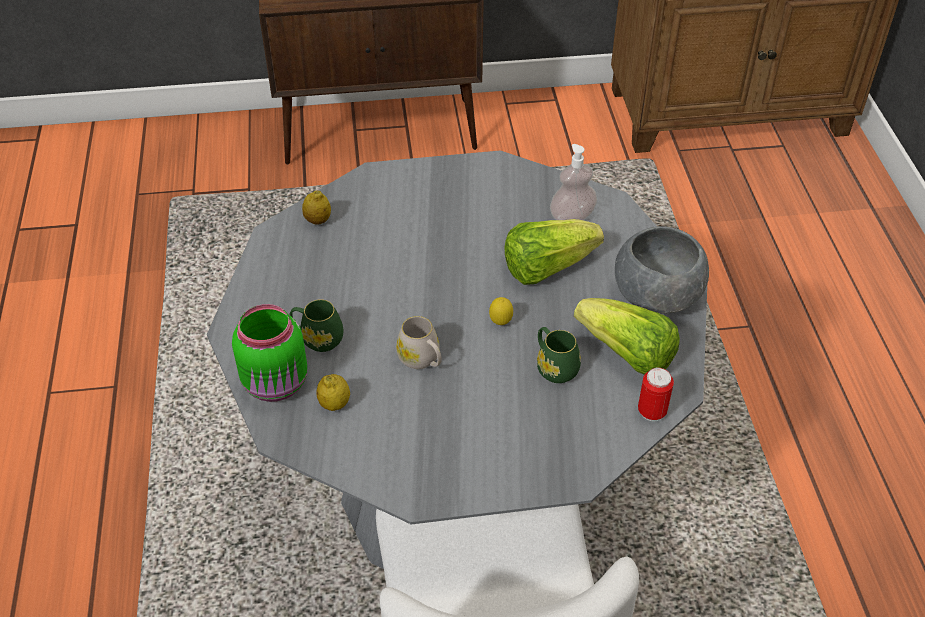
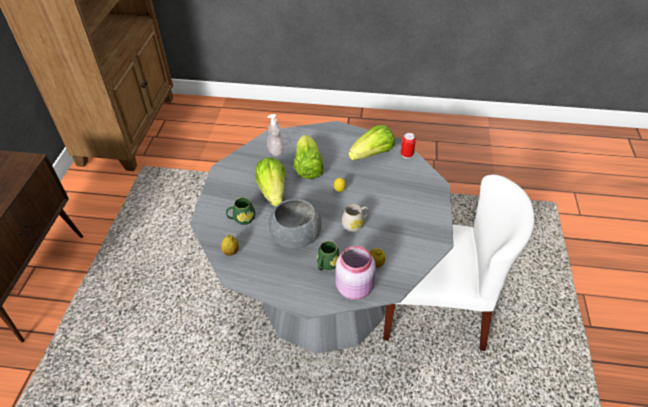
camera: 75 degrees left, 0 degrees up
green jar [232,304,307,402] -> pink jar [335,246,376,300]
green mug [537,327,581,383] -> green mug moved to [226,197,255,225]
grey bowl [615,226,709,314] -> grey bowl moved to [269,199,321,249]
none -> lettuce [255,158,285,207]

